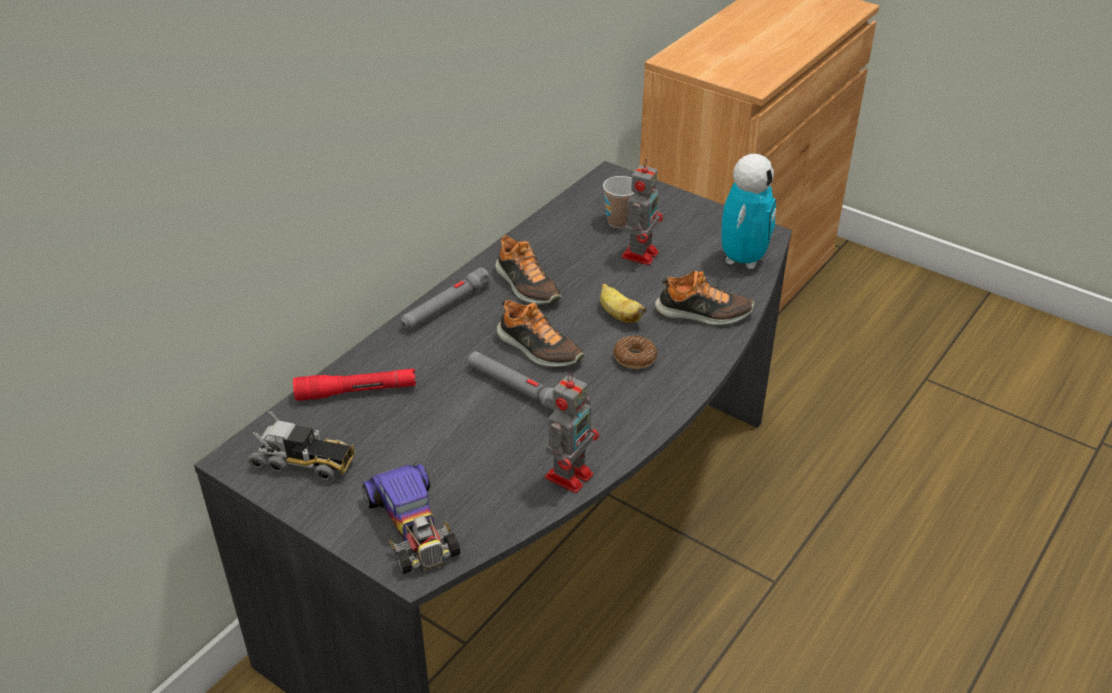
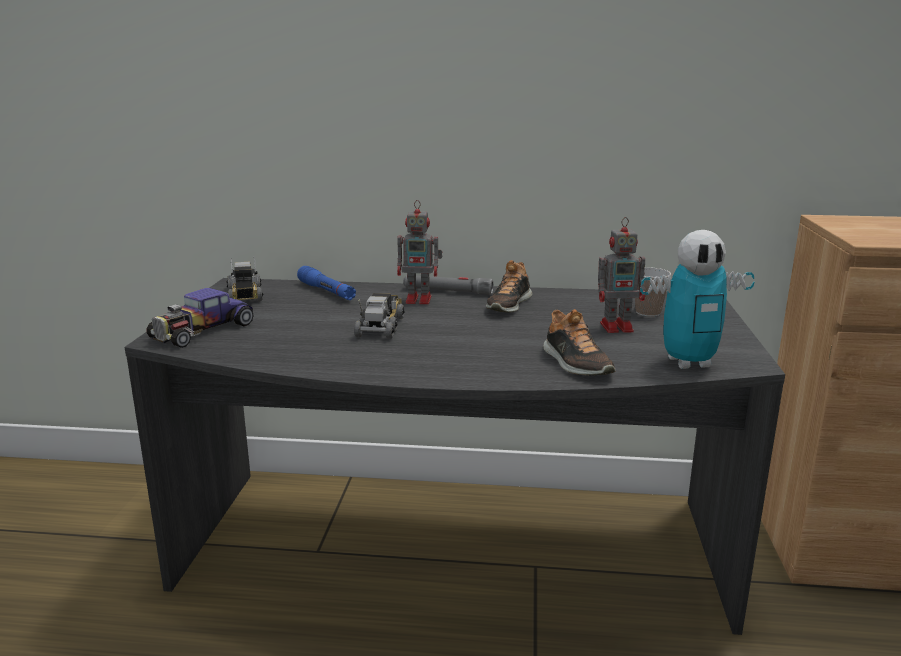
camera: 60 degrees right, 20 degrees down
red flashlight [293,369,416,401] -> blue flashlight [297,266,356,300]
grey flashlight [468,351,556,412] -> toy truck [354,293,405,339]
shoe [497,299,584,367] -> none
toy robot [545,372,599,493] -> toy robot moved to [397,200,442,304]
banana [600,283,646,323] -> none
donut [614,336,657,369] -> none

